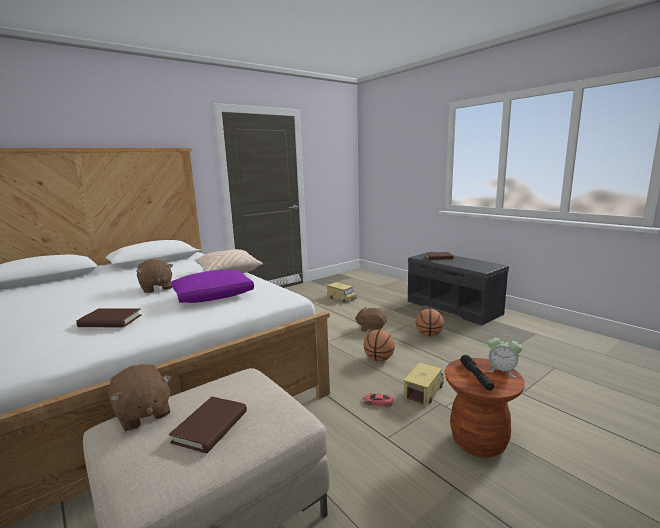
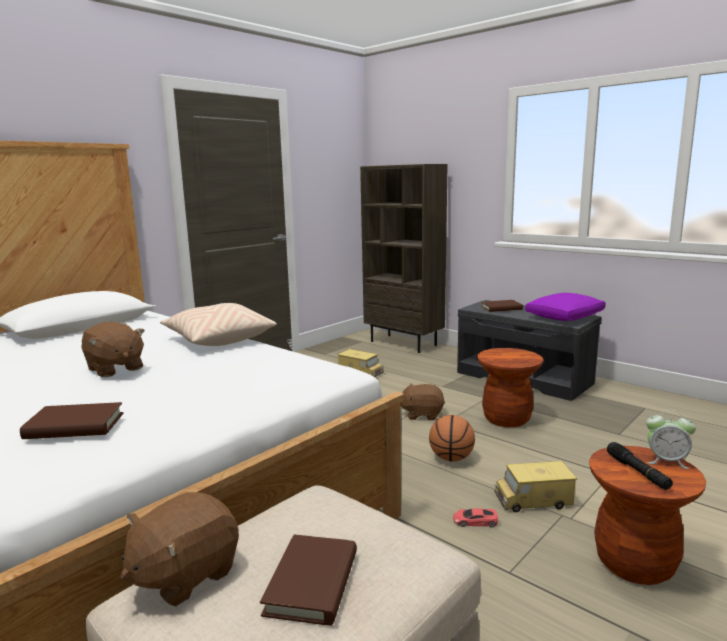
camera: 10 degrees left, 0 degrees up
brown plush toy [109,364,172,431] -> brown plush toy turned 90 degrees clockwise [121,492,239,606]
purple pillow [171,269,254,303] -> purple pillow moved to [525,293,606,321]
toy truck [403,362,444,406] -> toy truck turned 120 degrees counterclockwise [494,461,577,512]
basketball [416,309,444,337] -> brown stool [477,348,543,427]
none -> brown bookcase [360,164,448,353]

